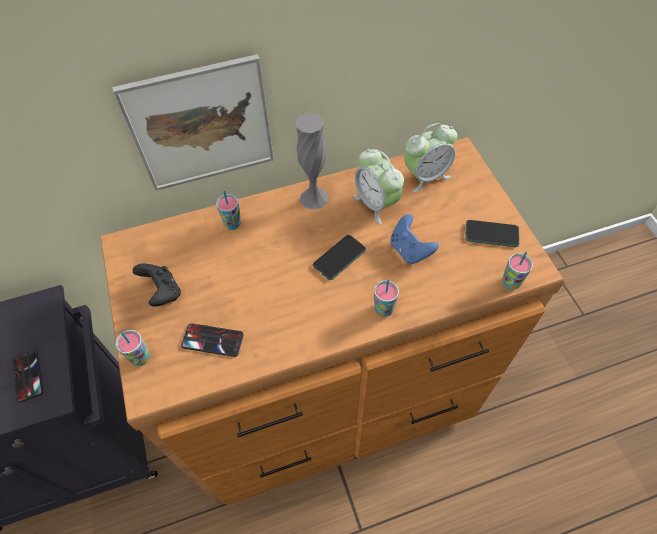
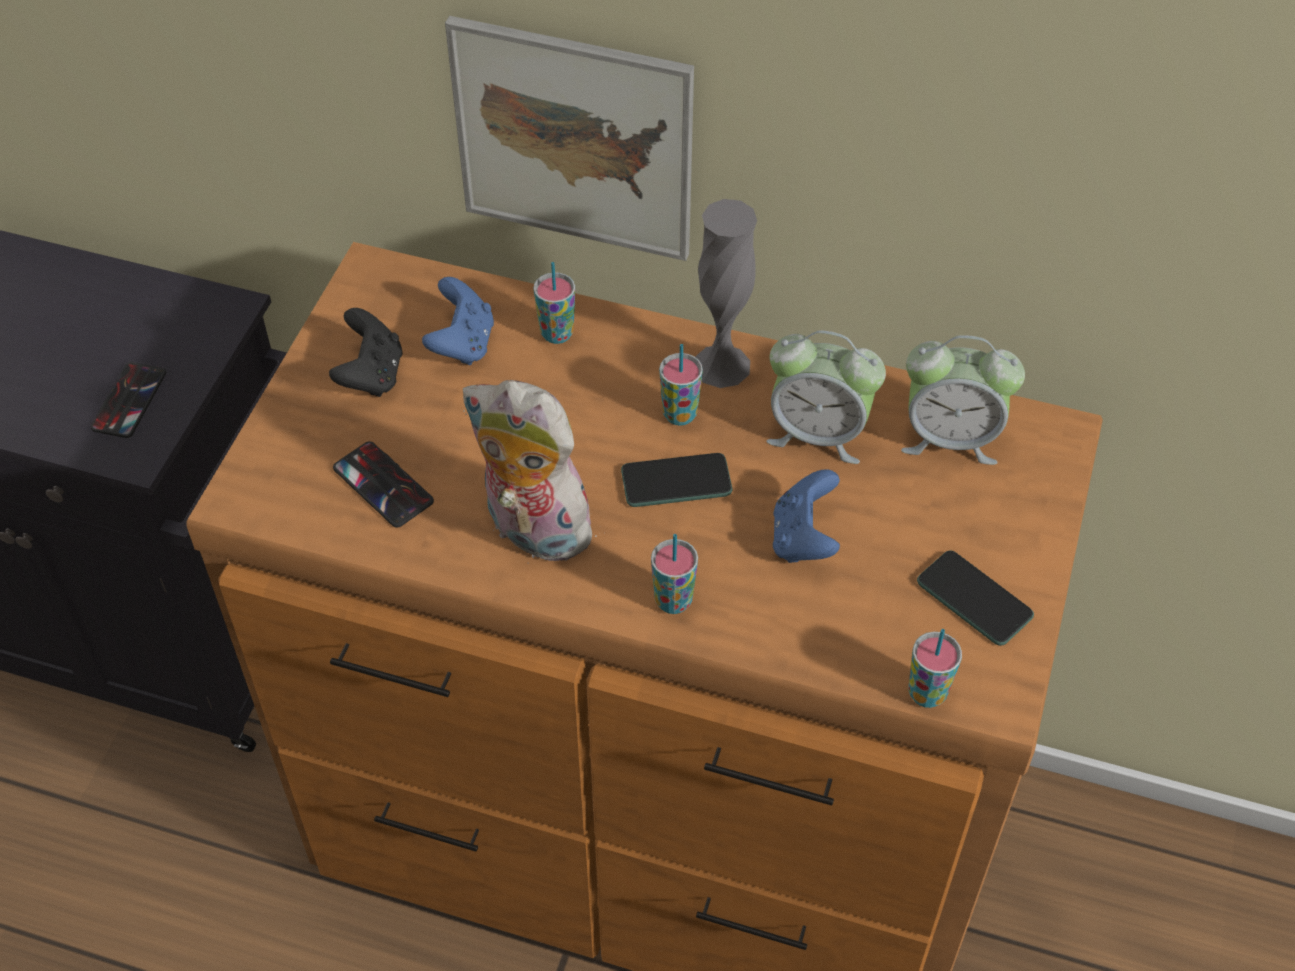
camera: 35 degrees right, 5 degrees down
cup [115,330,150,366] -> cup moved to [659,344,703,426]
alarm clock [353,149,404,224] -> alarm clock turned 75 degrees counterclockwise [766,330,886,464]
none -> blue game controller [422,277,494,365]
none -> plush toy [463,380,605,561]

